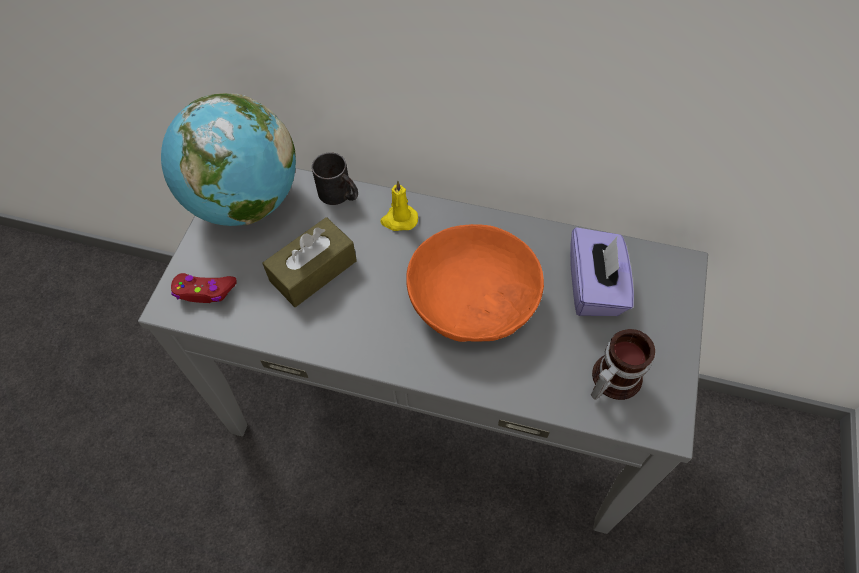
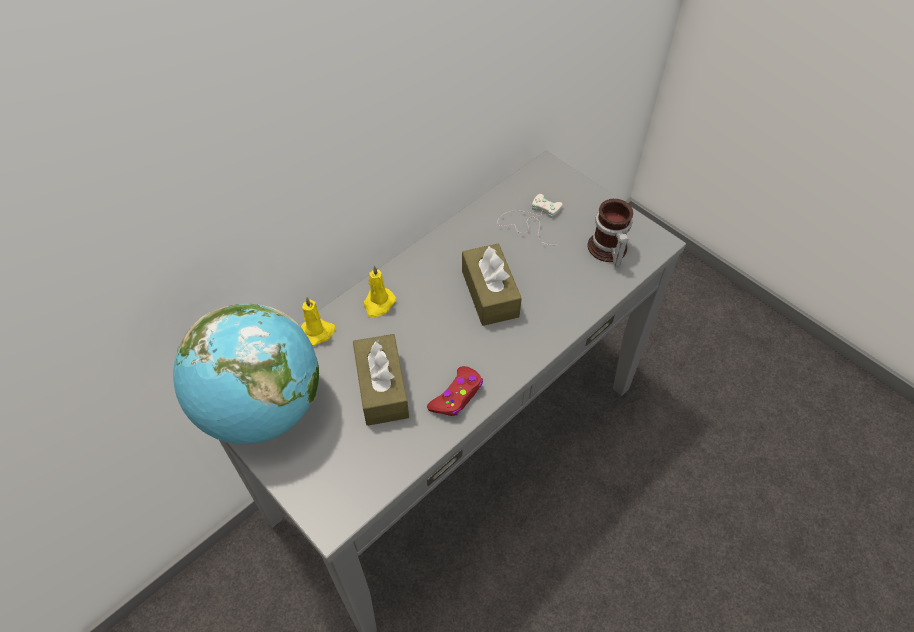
camera: 60 degrees left, 5 degrees down
red game controller [171,273,237,303] -> red game controller moved to [427,366,483,416]
black mug [312,152,358,205] -> yellow candle [301,297,336,346]
orange bowl [406,224,544,342] -> brown tissue box [462,244,522,326]
purple tissue box [570,227,634,316] -> white game controller [497,194,563,245]

